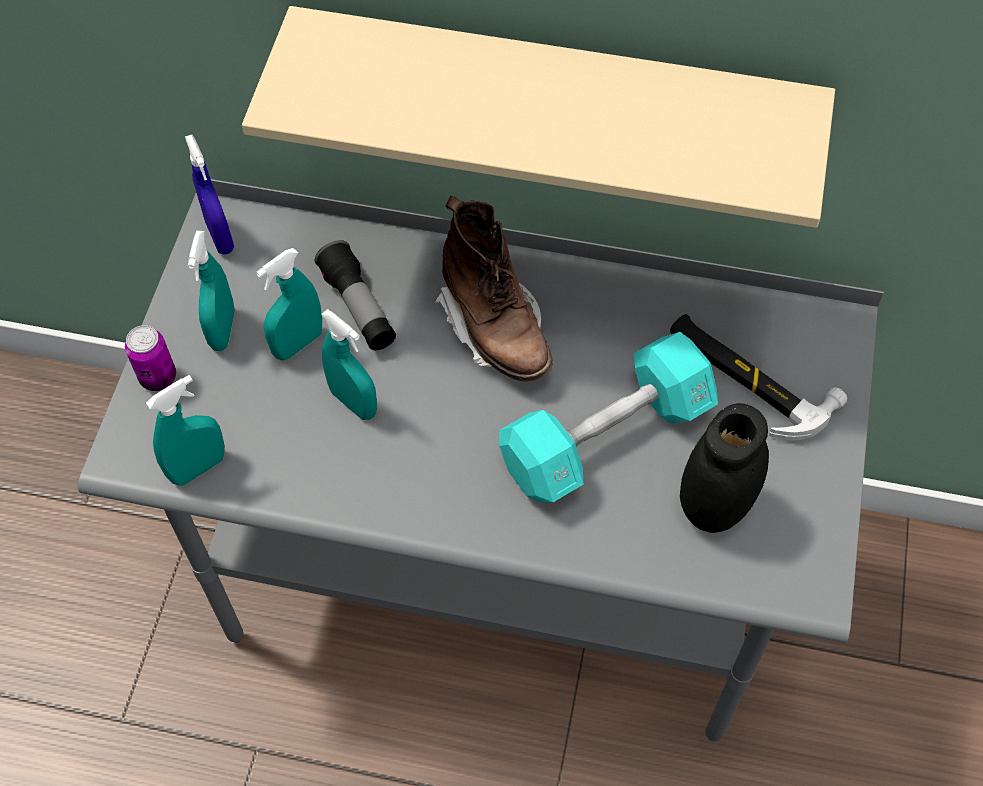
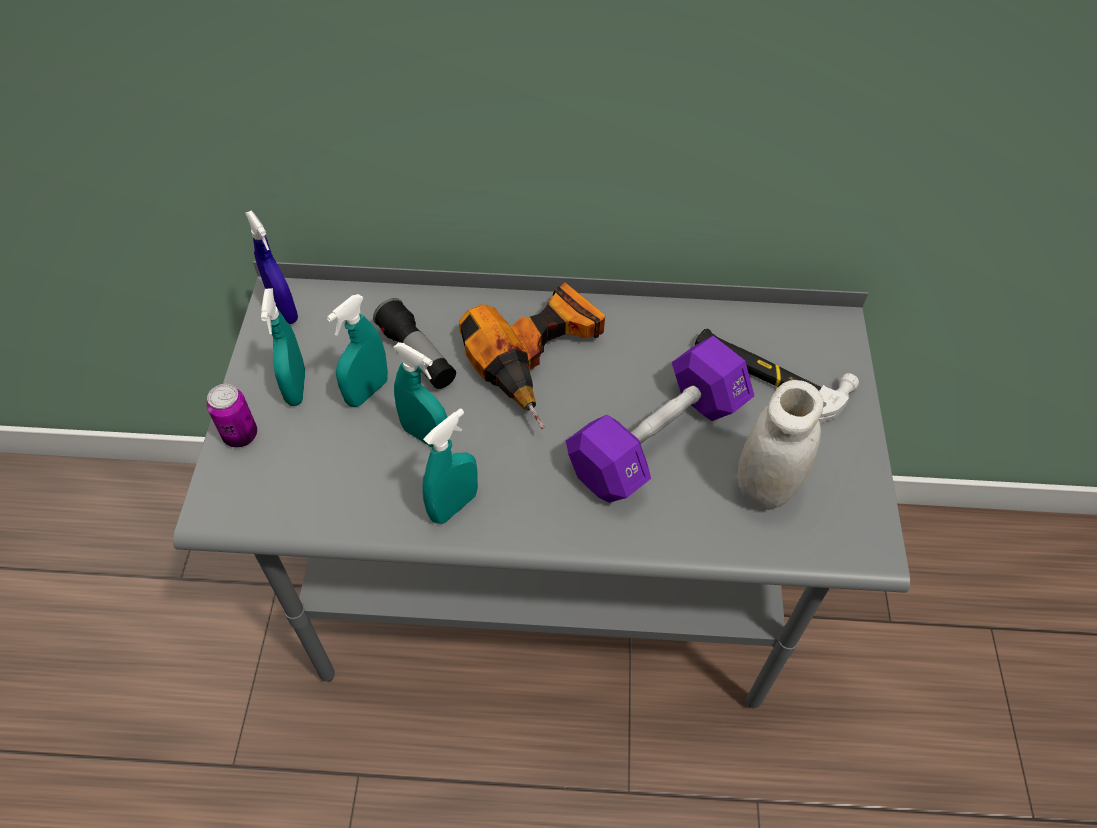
camera: 10 degrees left, 5 degrees down
turquoise spray bottle [146,375,225,486] -> turquoise spray bottle moved to [422,408,478,524]
beige shelf [242,6,835,228] -> none
brown boot [435,196,553,381] -> power drill [459,282,605,429]
turquoise dumbbell [499,332,718,502] -> purple dumbbell [566,336,754,503]
black jar [680,403,769,533] -> white jar [737,380,824,510]

